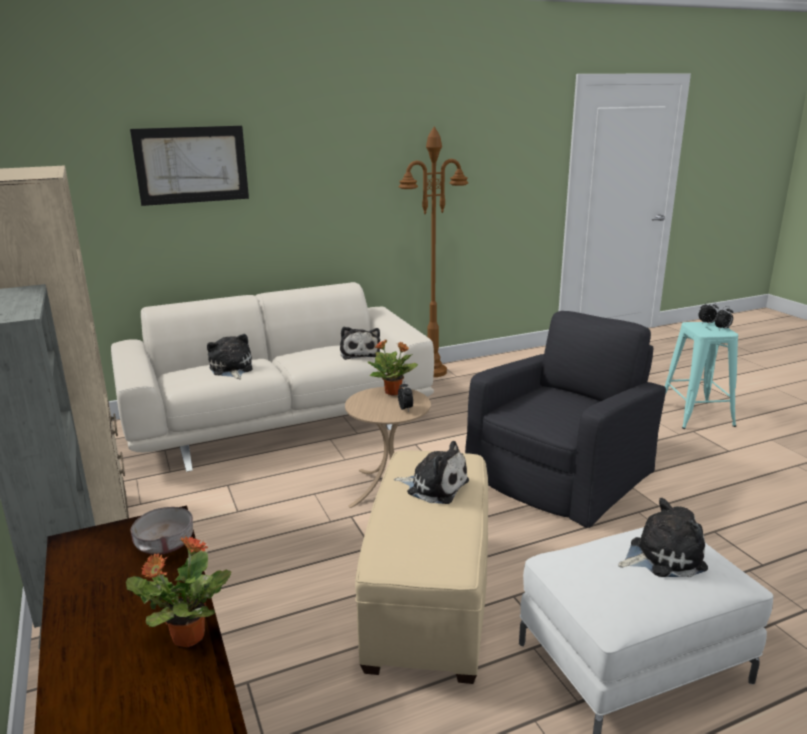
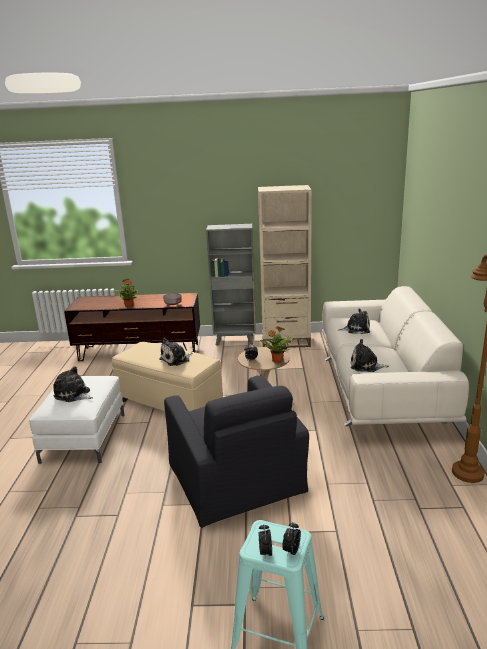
camera: 115 degrees right, 0 degrees up
picture [130,126,249,206] -> none
plush toy [618,498,708,578] -> plush toy turned 105 degrees clockwise [53,366,93,402]

